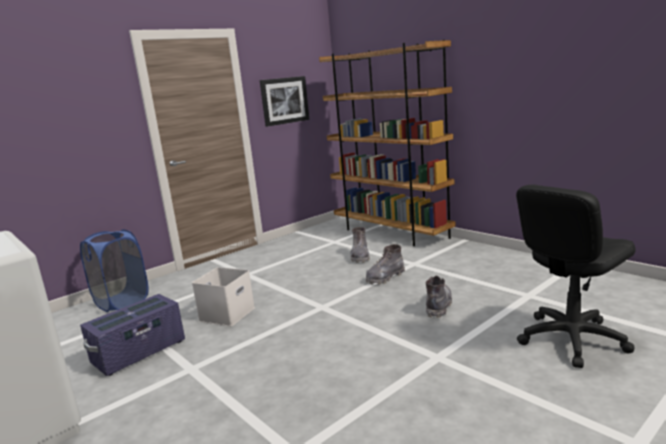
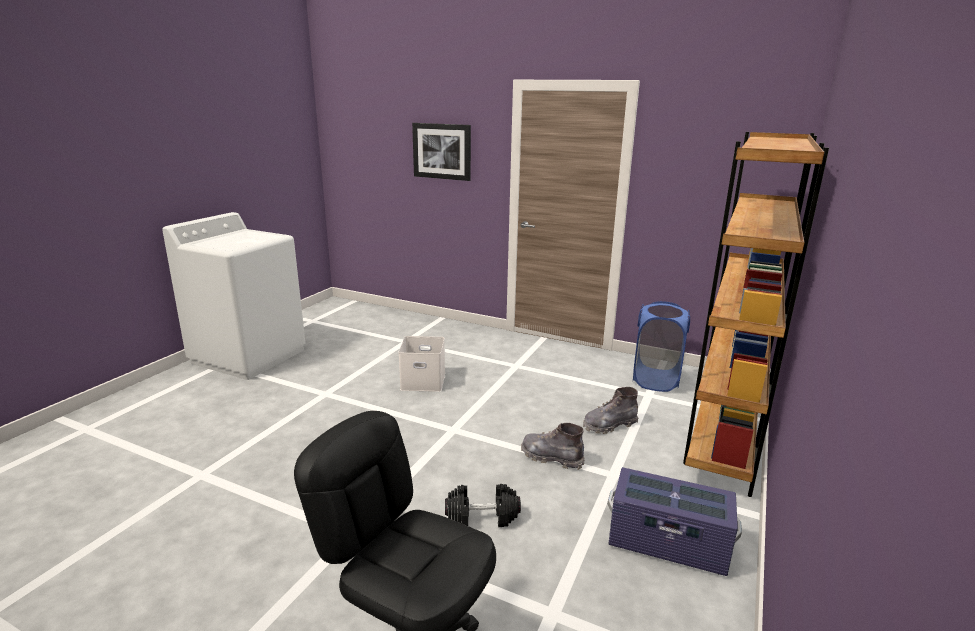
camera: 65 degrees right, 5 degrees up
blue laundry basket [80,229,148,312] -> blue laundry basket moved to [633,301,690,392]
purple storage box [80,294,185,376] -> purple storage box moved to [608,467,742,576]
picture [260,76,310,127] -> picture moved to [412,123,471,181]
grey boot [426,276,452,318] -> black dumbbell [445,484,521,527]

